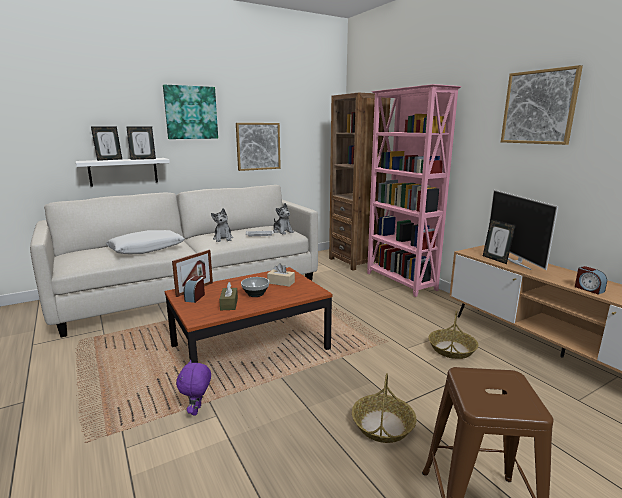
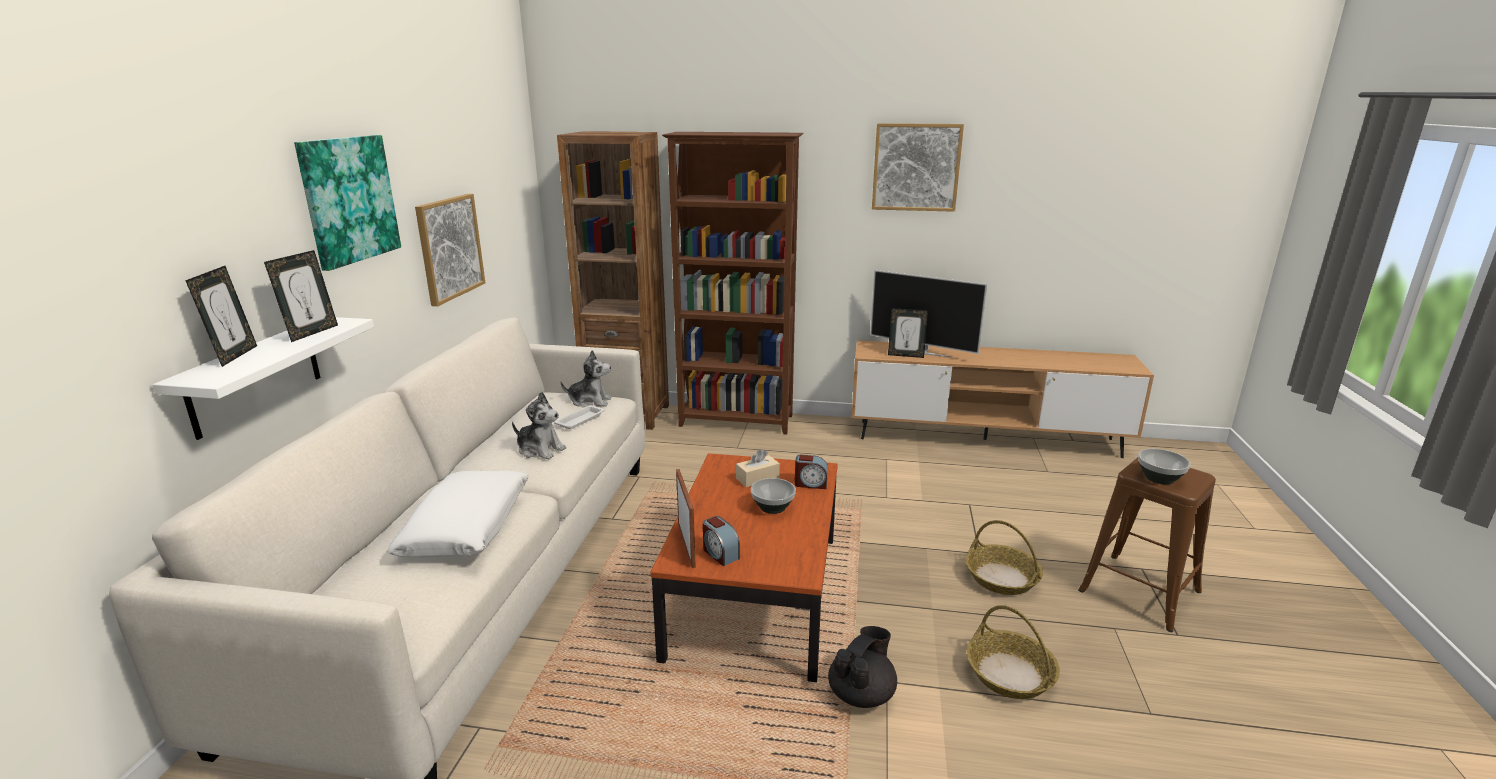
camera: 50 degrees left, 5 degrees up
purple plush toy [176,360,211,415] -> black teapot [828,626,897,708]
brown tissue box [219,282,238,311] -> none
pink bookcase [367,84,461,297] -> brown bookcase [662,132,804,434]
basket [428,311,478,359] -> basket moved to [967,605,1060,699]
alarm clock [575,266,607,295] -> alarm clock moved to [795,455,828,489]
none -> bowl [1138,449,1191,484]

